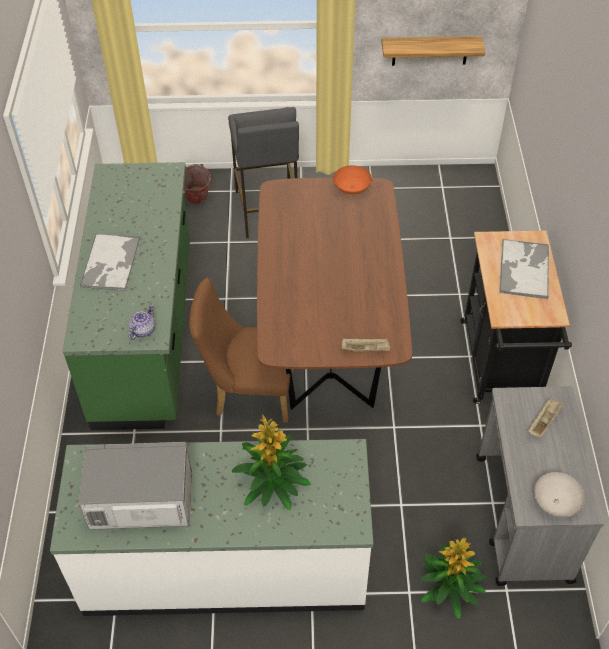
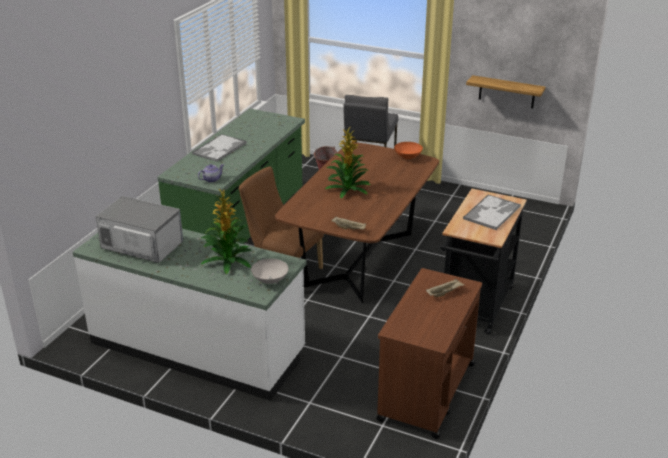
camera: 25 degrees right, 20 degrees down
potted plant [421,537,486,619] -> potted plant moved to [325,126,370,199]
grey cart [476,386,605,586] -> brown cart [376,268,482,439]
white bowl [534,472,585,517] -> white bowl moved to [251,259,289,284]

